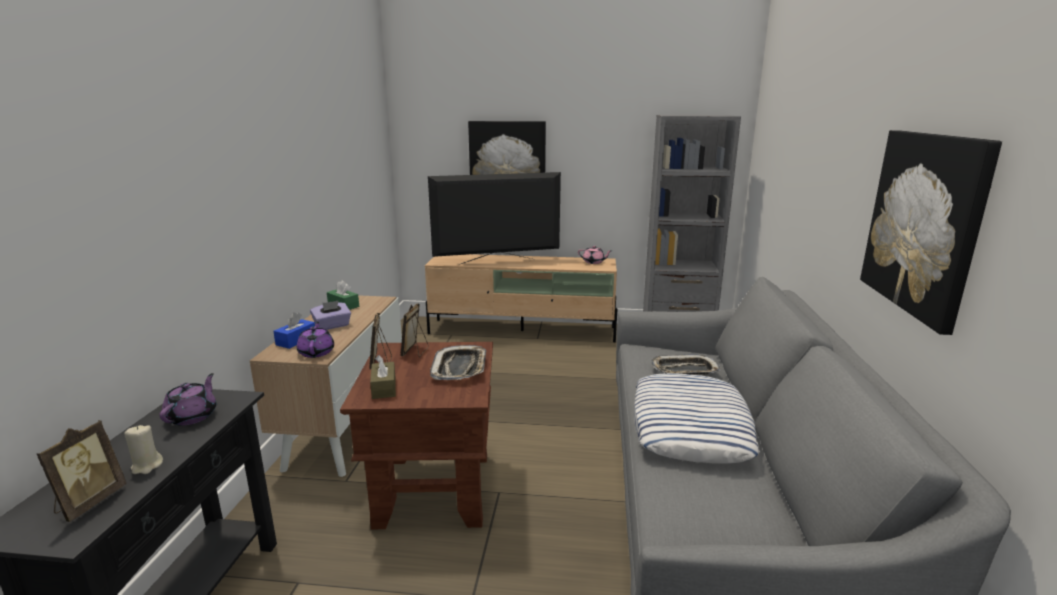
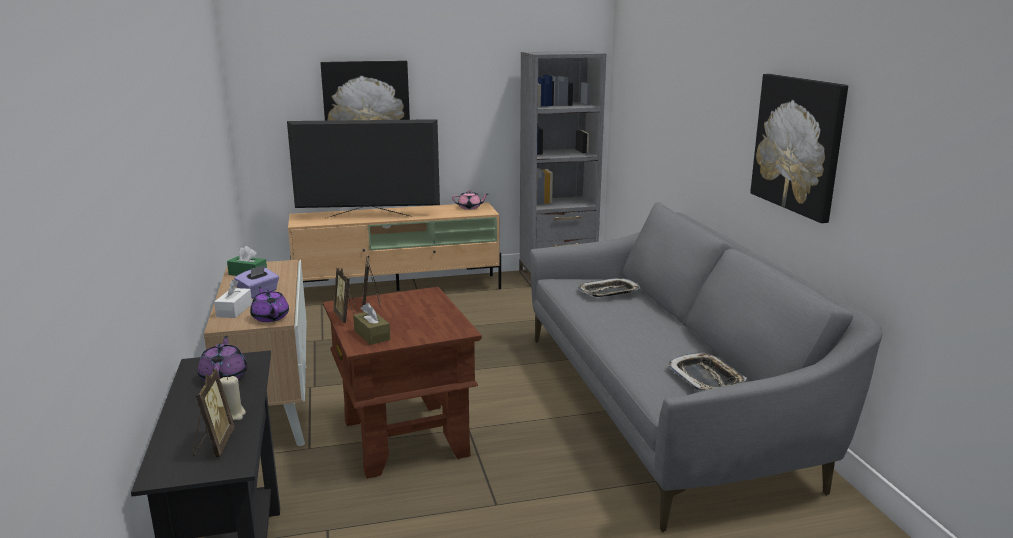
camera: 20 degrees left, 0 degrees up
blue tissue box [273,312,315,349] -> white tissue box [214,280,252,318]
television [428,172,561,265] -> television turned 150 degrees counterclockwise [287,119,440,218]
tray [430,345,487,380] -> tray moved to [667,353,747,392]
pillow [634,373,760,463] -> none

